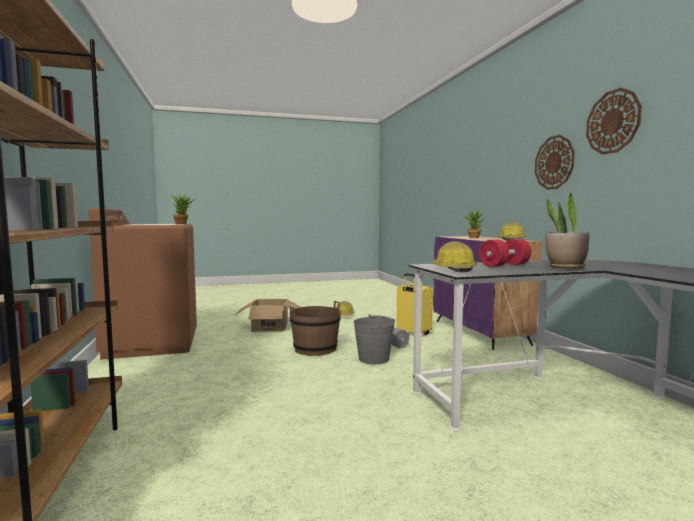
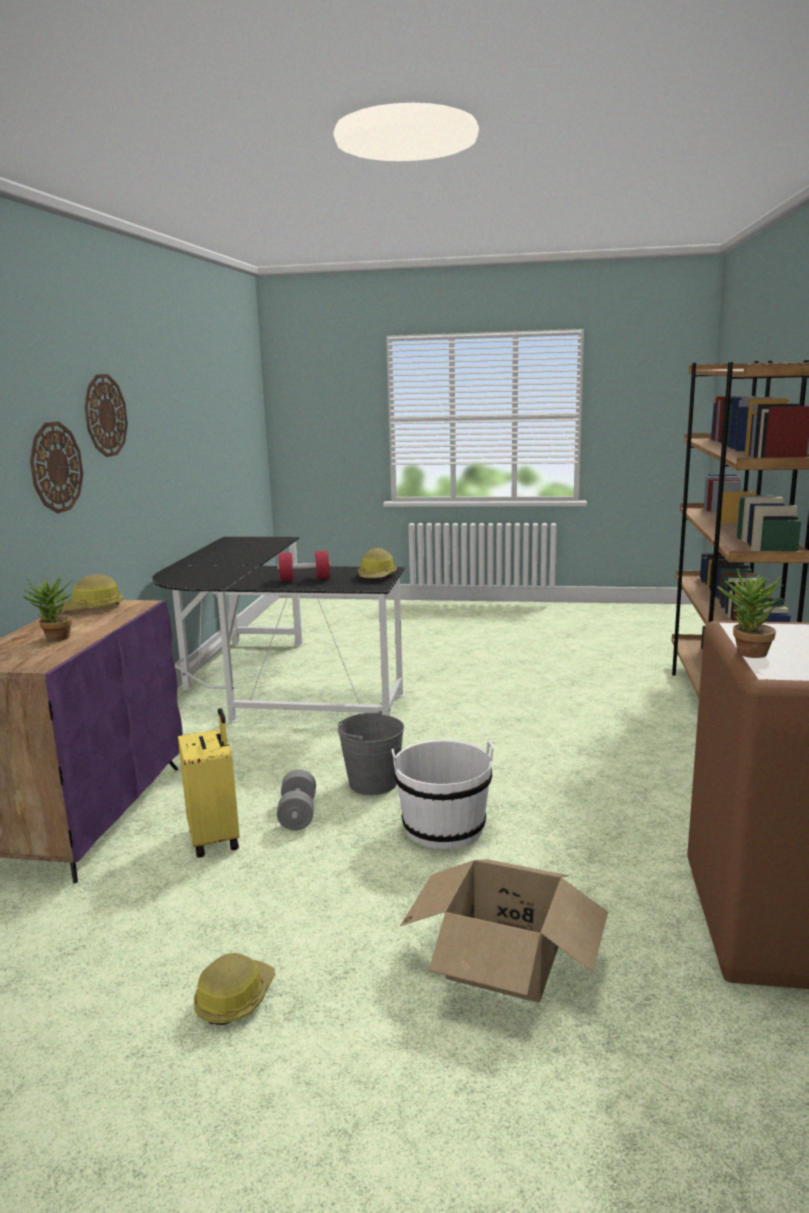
camera: 155 degrees left, 10 degrees up
brown bucket [289,301,341,356] -> white bucket [392,740,494,849]
potted plant [545,193,590,269] -> none

